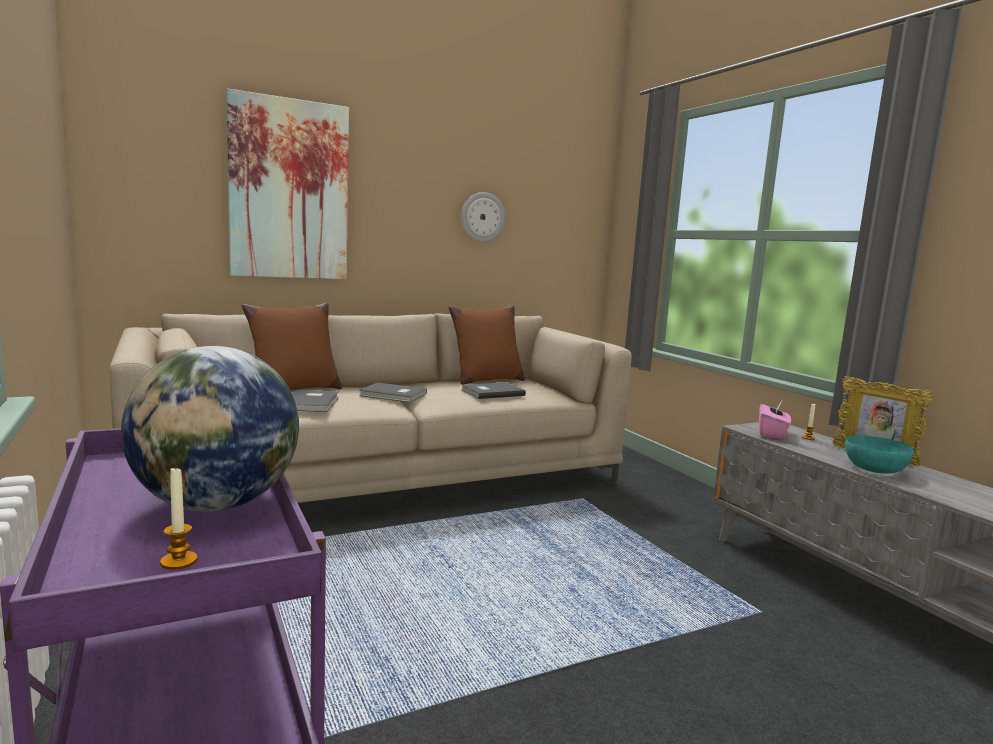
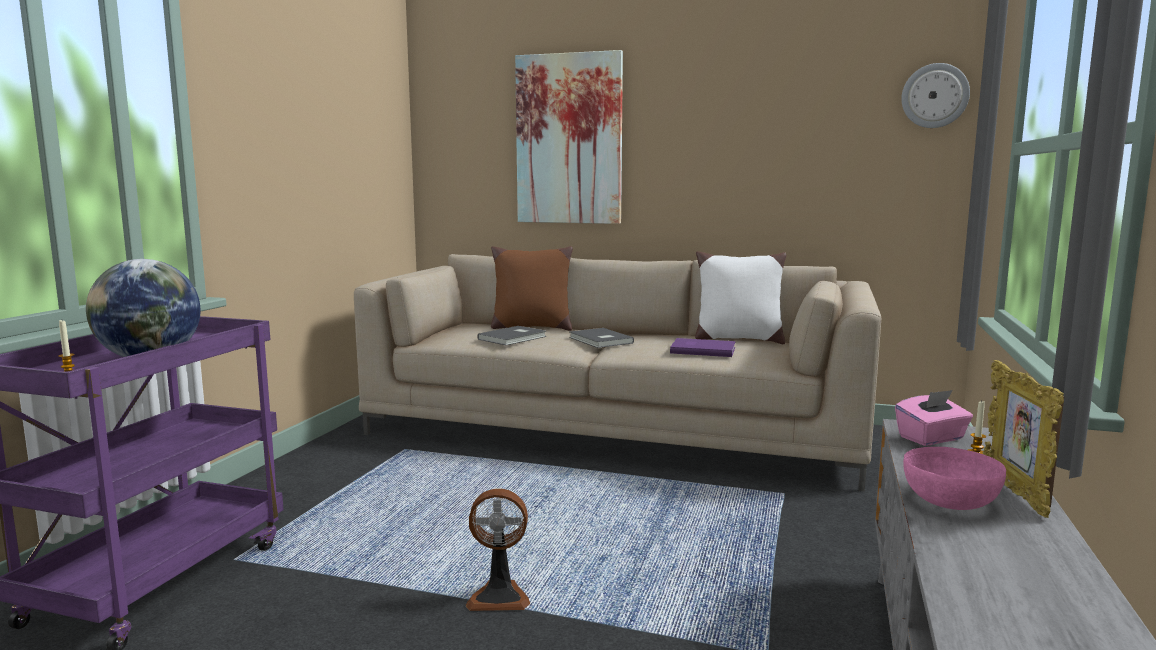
camera: 45 degrees right, 0 degrees up
brown pillow [448,305,525,384] -> white pillow [695,251,786,344]
wall clock [461,192,505,243] -> wall clock moved to [901,63,970,128]
grey book [461,382,526,399] -> purple book [670,338,736,357]
turquoise bowl [845,435,914,474] -> pink bowl [903,447,1006,510]
none -> fan [466,489,530,611]

